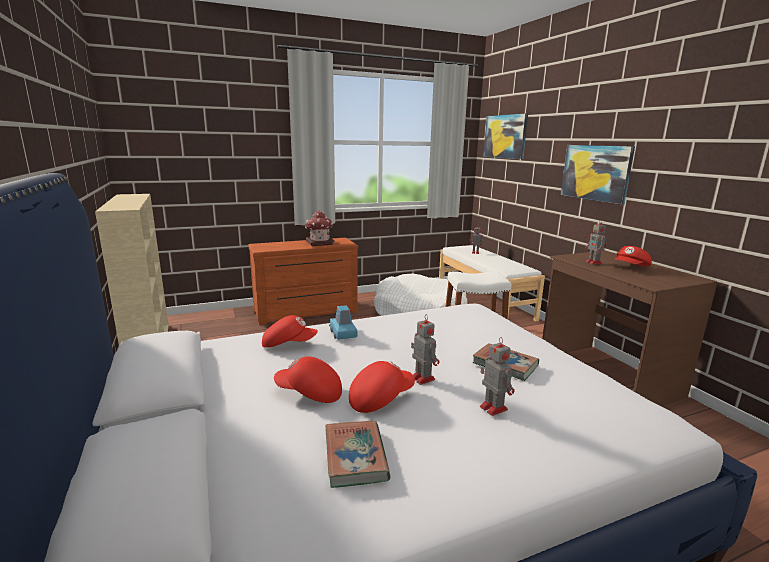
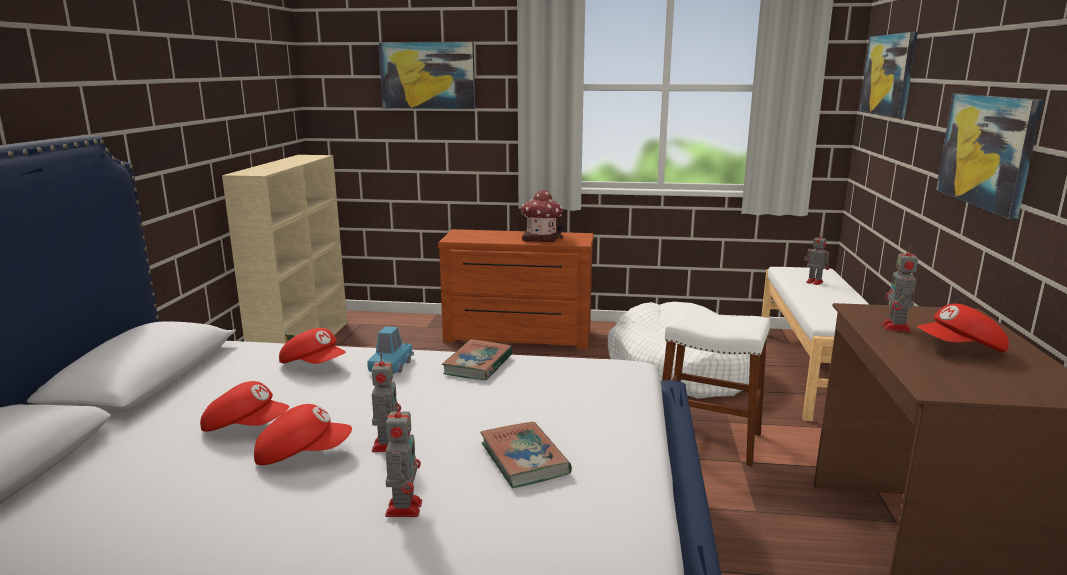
camera: 30 degrees right, 0 degrees up
red cap [274,356,342,403] -> red cap turned 150 degrees clockwise [200,381,289,431]
book [325,421,390,488] -> book moved to [442,339,513,380]
none -> picture [378,42,475,109]

